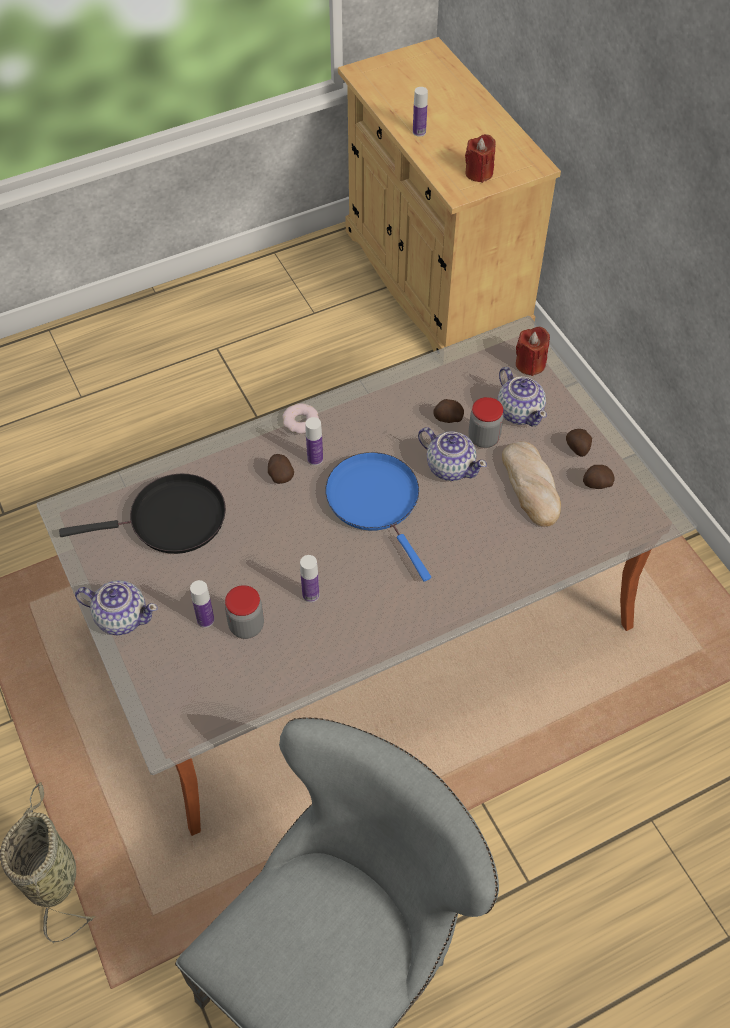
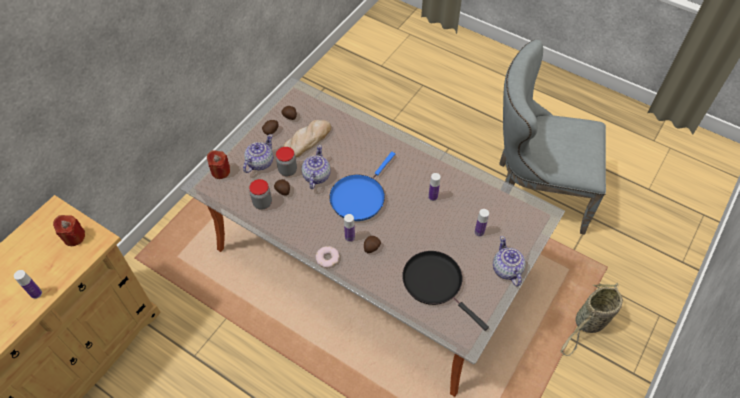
camera: 120 degrees left, 0 degrees up
jar [225,585,264,639] -> jar moved to [249,179,272,210]

